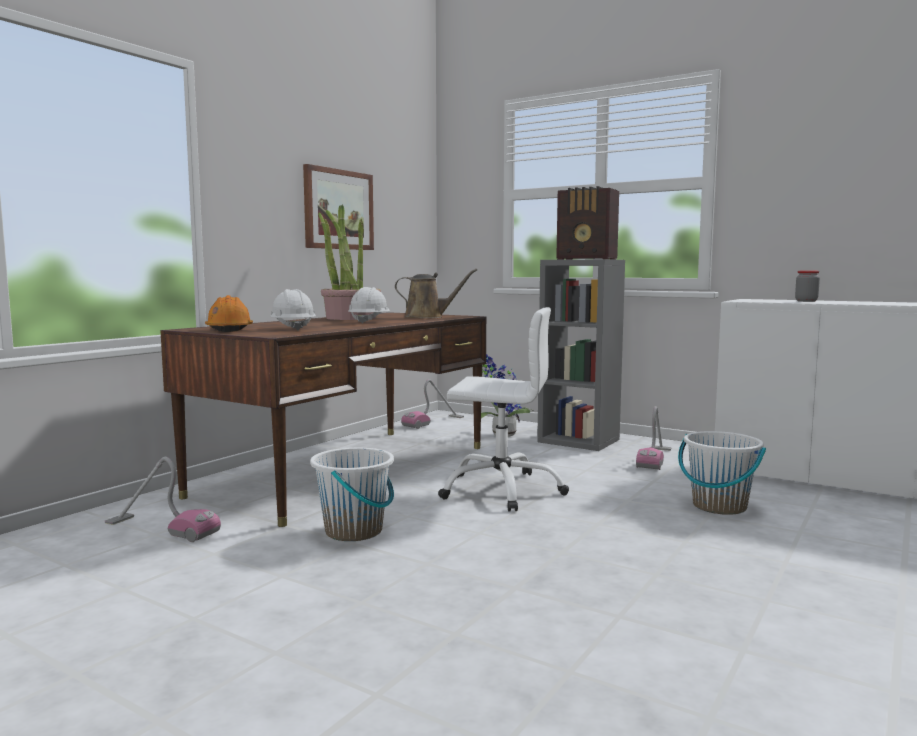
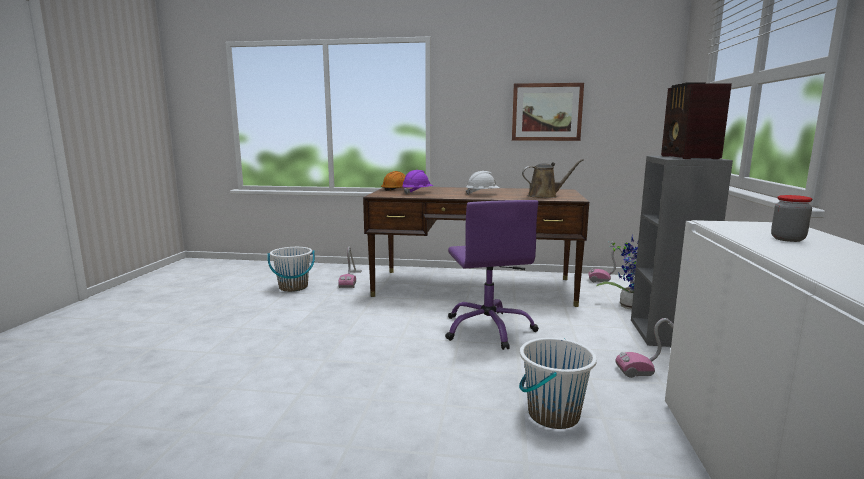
camera: 65 degrees right, 5 degrees up
white hard hat [270,289,316,331] -> purple hard hat [402,170,433,194]
white bucket [310,448,394,541] -> white bucket moved to [268,247,315,292]
potted plant [318,205,381,320] -> none
brown watering can [395,269,477,318] -> brown watering can turned 75 degrees counterclockwise [522,159,584,198]
white office chair [438,307,569,512] -> purple office chair [445,200,539,350]

